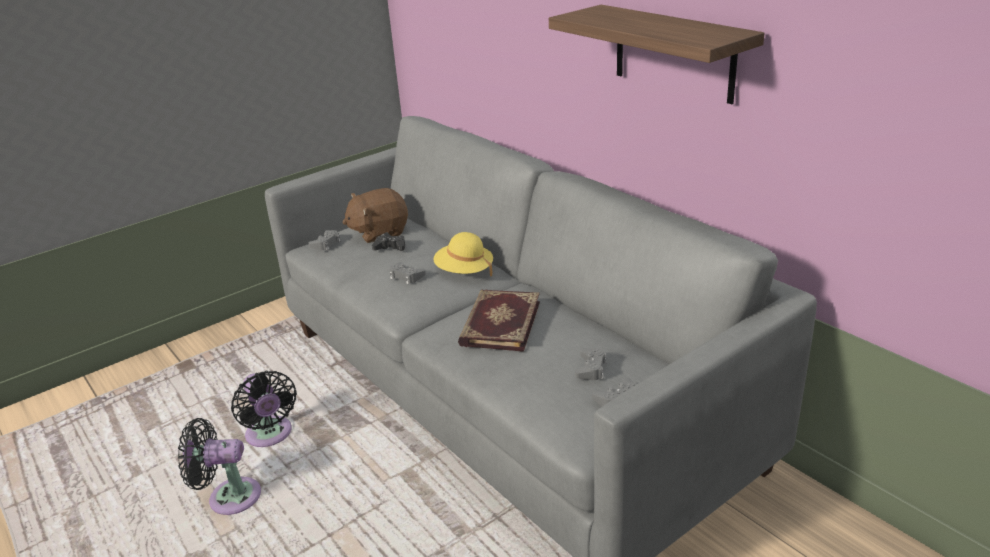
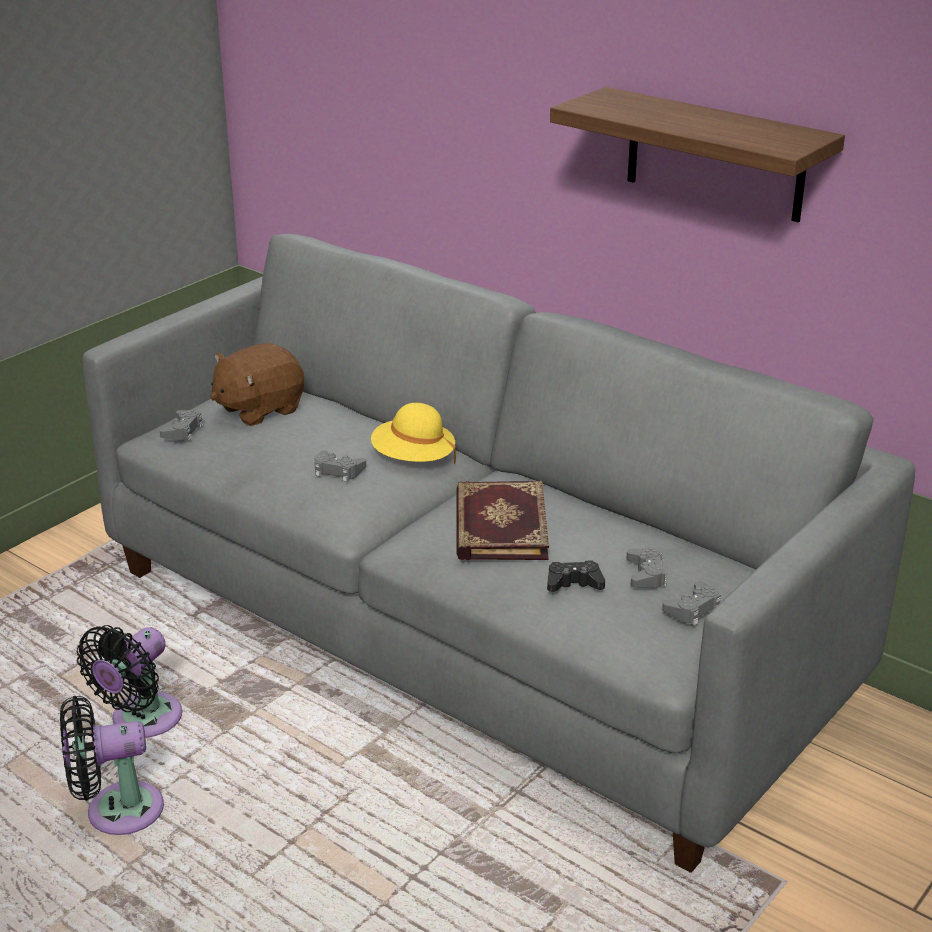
camera: 15 degrees left, 0 degrees up
black fan [231,371,297,447] -> black fan turned 75 degrees clockwise [77,625,182,738]
black game controller [372,235,405,251] -> black game controller moved to [547,560,605,592]

